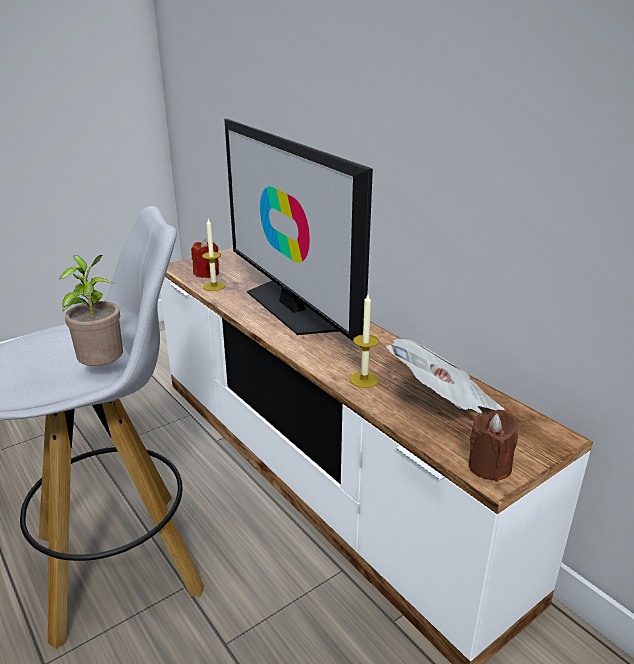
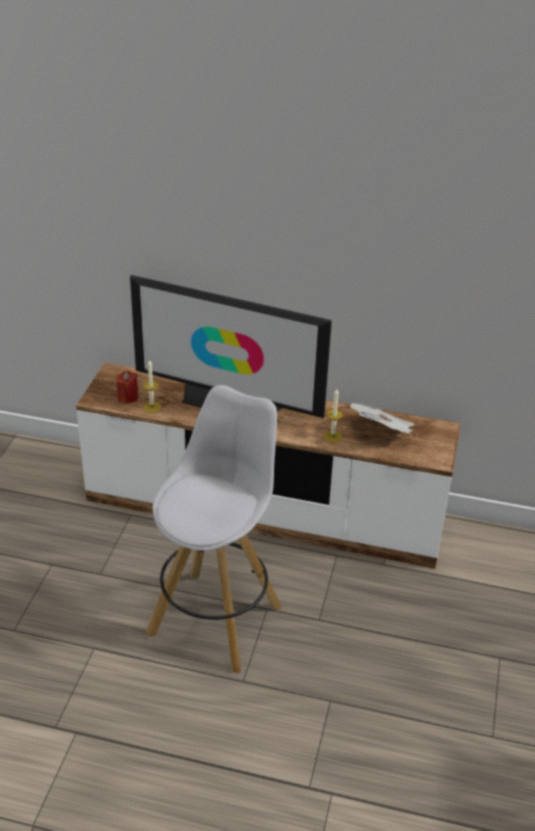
camera: 40 degrees left, 10 degrees up
potted plant [60,255,123,366] -> none
brown candle [468,410,518,482] -> none

